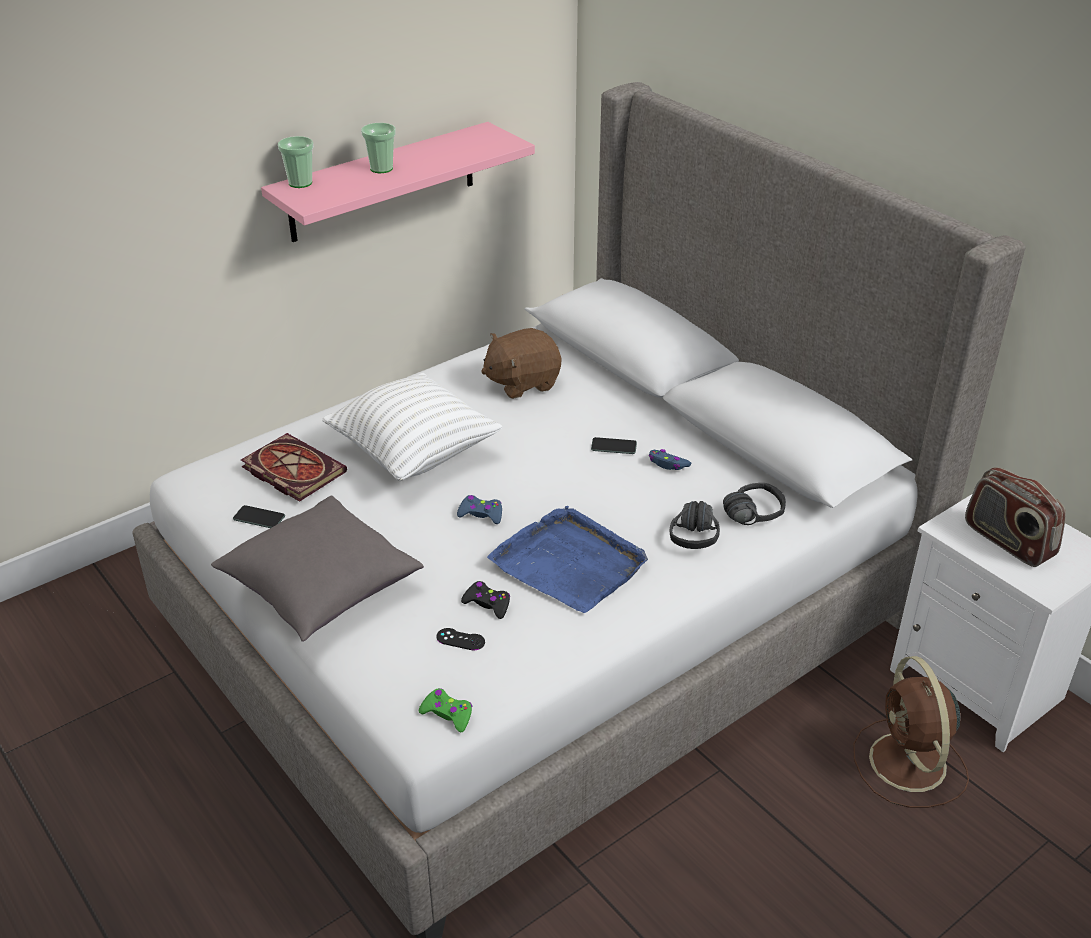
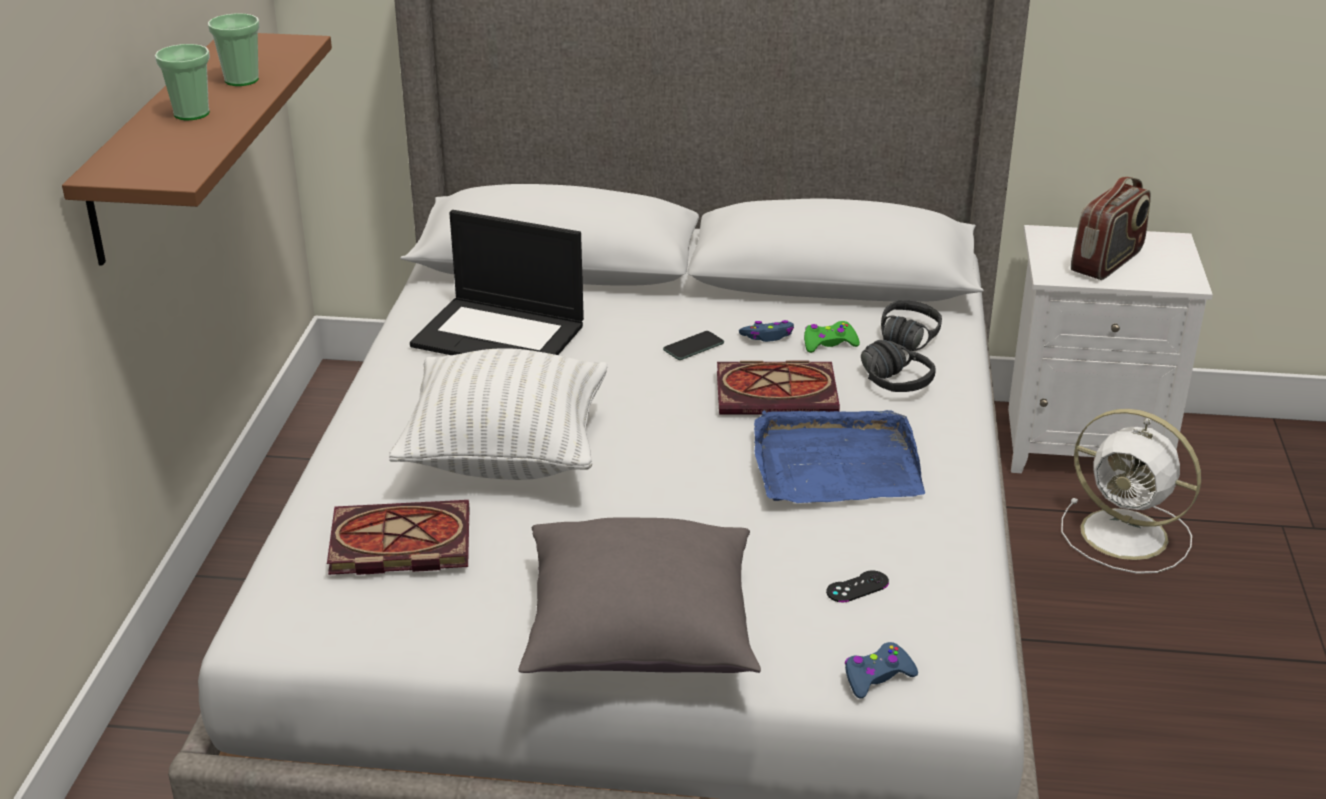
camera: 45 degrees left, 5 degrees down
phone [233,505,285,528] -> none
pink shelf [261,122,535,242] -> brown shelf [62,33,332,266]
cup [278,136,314,188] -> cup moved to [208,13,260,86]
green game controller [419,688,472,732] -> green game controller moved to [804,321,860,353]
blue game controller [457,495,502,524] -> blue game controller moved to [844,642,918,699]
black game controller [461,581,510,619] -> none
brown plush toy [481,328,561,399] -> laptop [410,210,584,355]
brown fan [853,656,969,808] -> white fan [1061,409,1201,574]
radio [965,467,1066,567] -> radio turned 60 degrees counterclockwise [1071,177,1151,280]
none -> book [717,361,840,414]

